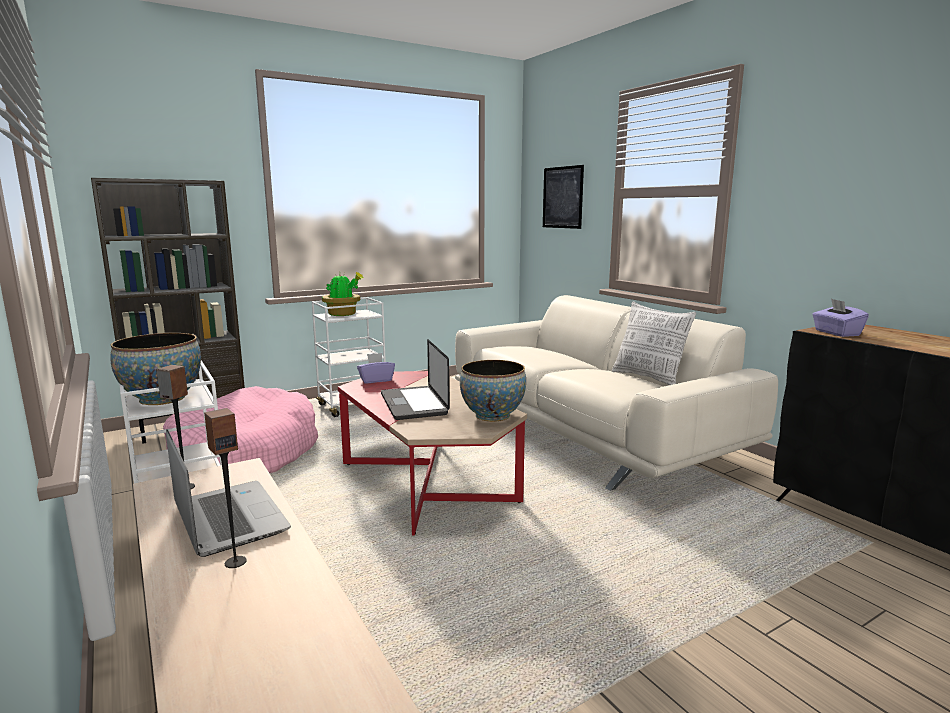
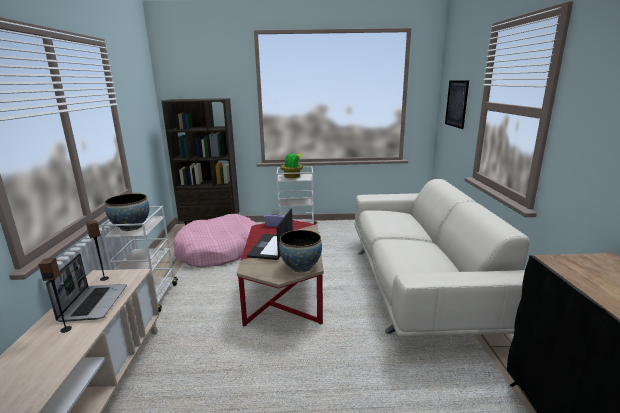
camera: 30 degrees right, 5 degrees up
pillow [612,301,696,385] -> none
purple tissue box [812,299,869,337] -> none

